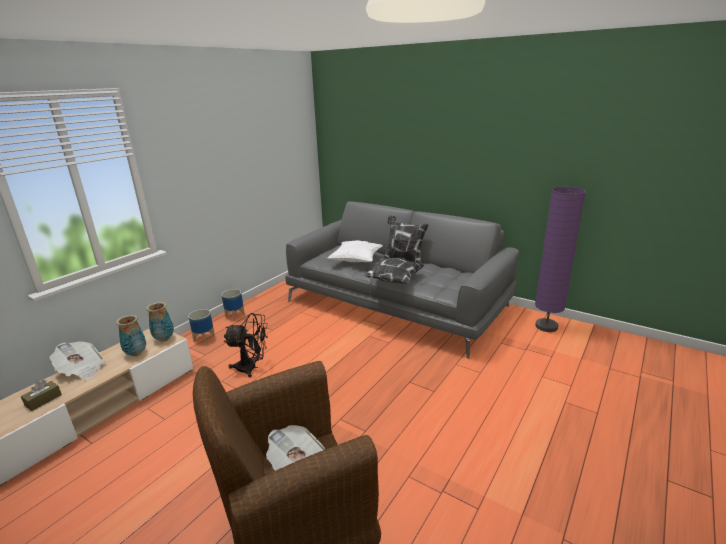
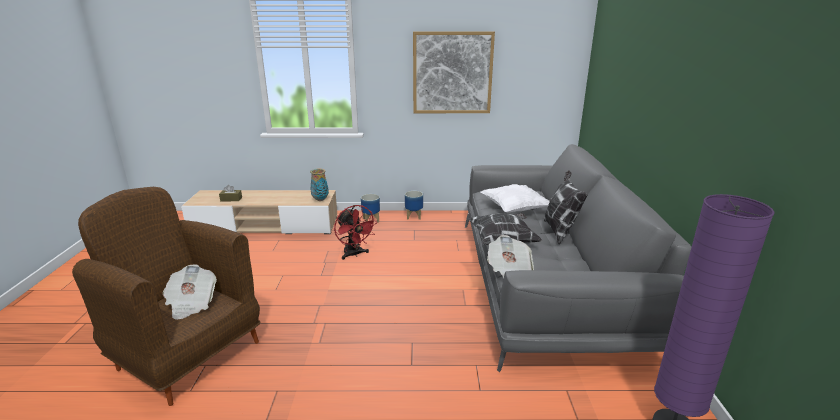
camera: 55 degrees right, 0 degrees up
newspaper [50,341,105,380] -> newspaper moved to [487,235,534,278]
vase [116,315,146,356] -> none
black fan [224,313,268,378] -> red fan [334,205,377,260]
none -> picture [413,31,495,113]

